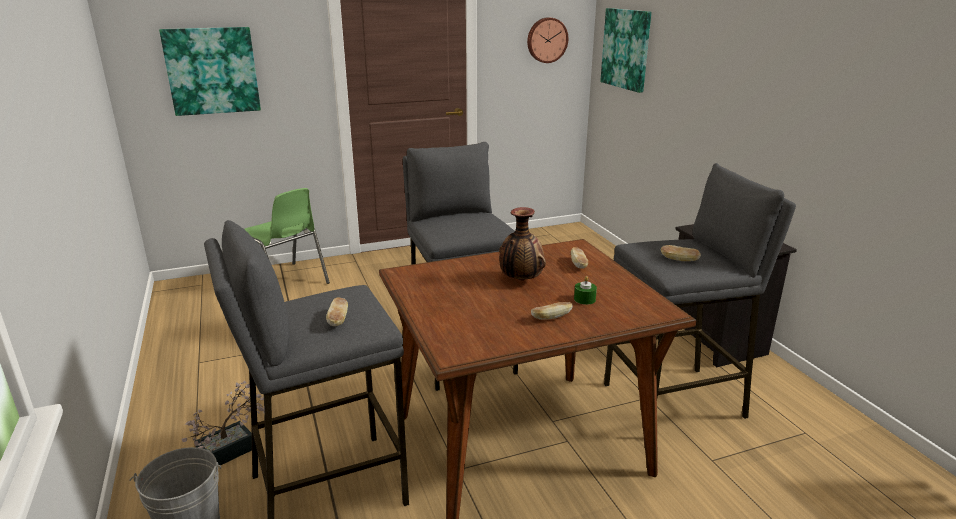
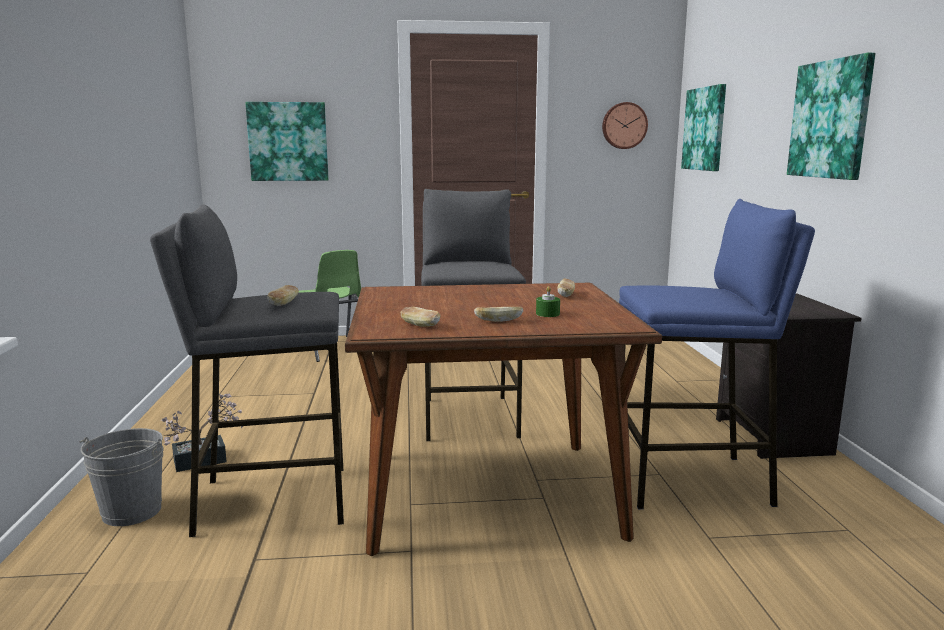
camera: 15 degrees right, 10 degrees down
vase [499,207,546,281] -> none
grey stool [604,163,796,419] -> blue stool [619,199,815,509]
bread [661,245,701,261] -> bread moved to [400,307,440,327]
none -> picture [787,53,875,180]

